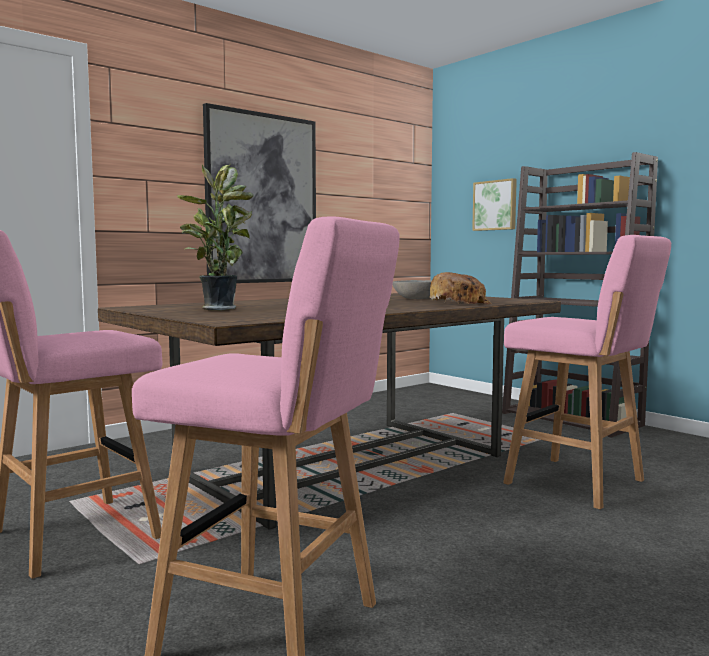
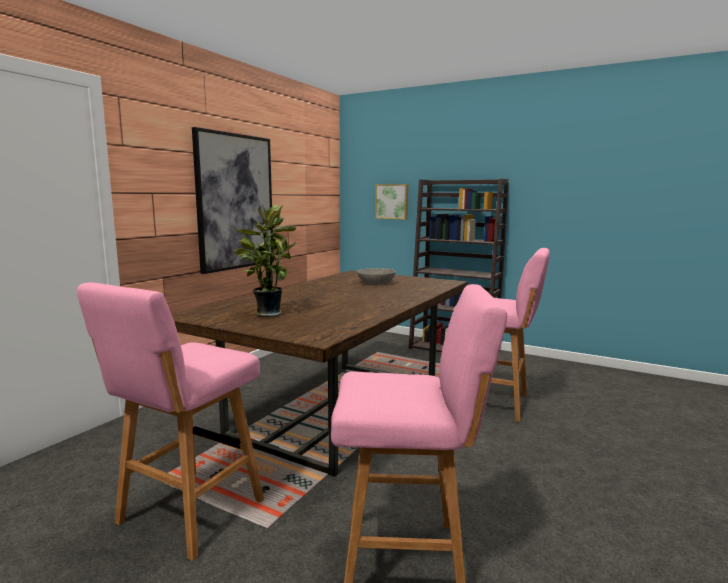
camera: 20 degrees left, 5 degrees up
bread [430,272,491,304] -> none

